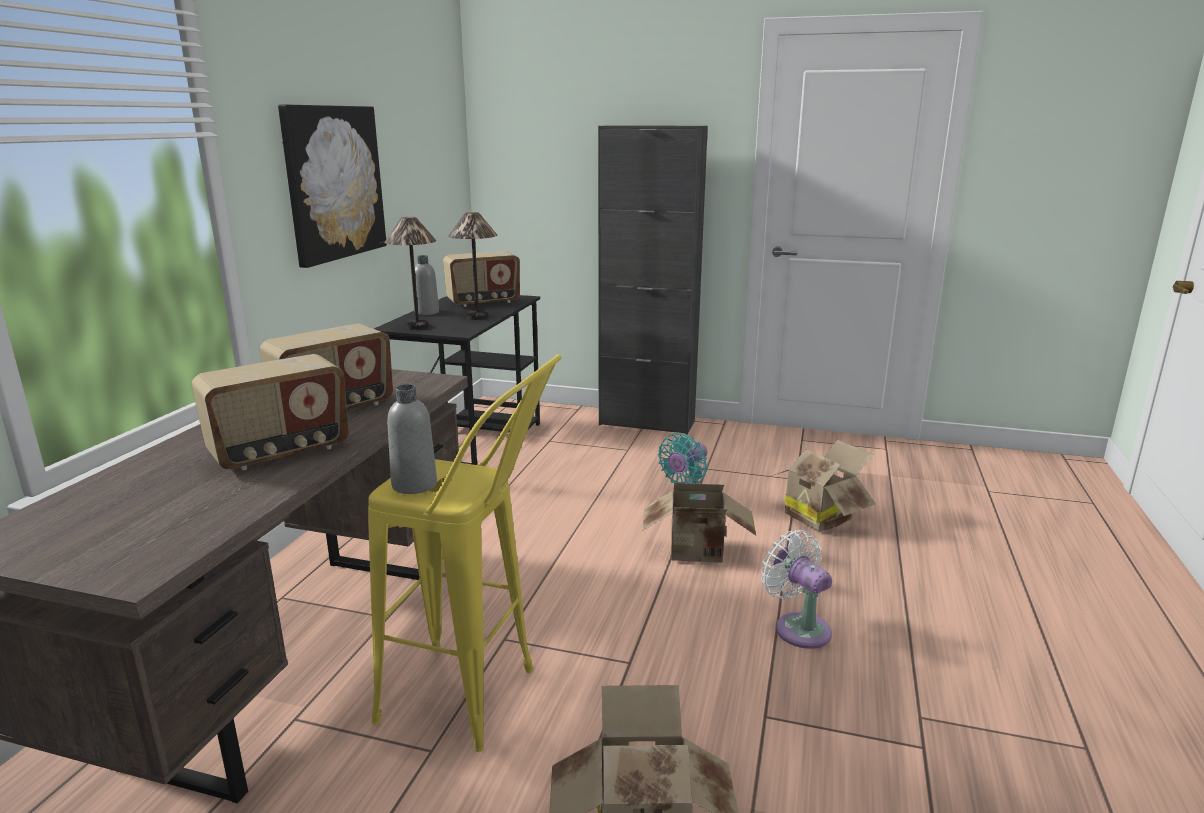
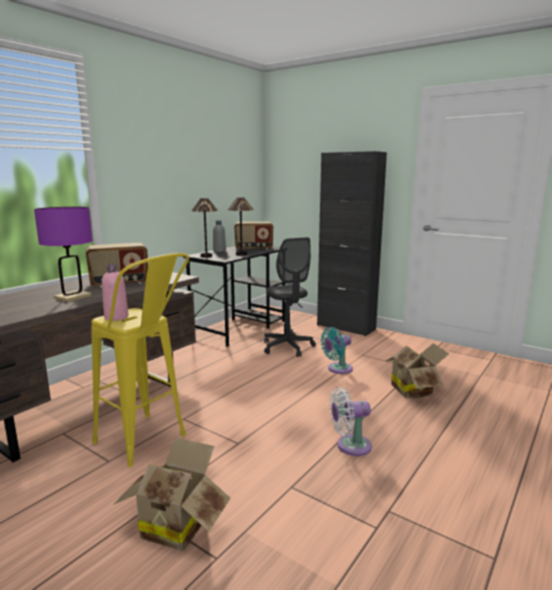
camera: 20 degrees right, 5 degrees down
radio [191,354,349,470] -> purple table lamp [34,207,93,302]
picture [278,105,387,268] -> none
grey bottle [387,384,437,494] -> pink bottle [102,264,129,321]
cardboard box [642,483,756,563] -> none
white fan [761,530,832,649] -> white fan turned 90 degrees counterclockwise [329,387,372,456]
none -> grey office chair [264,237,316,357]

